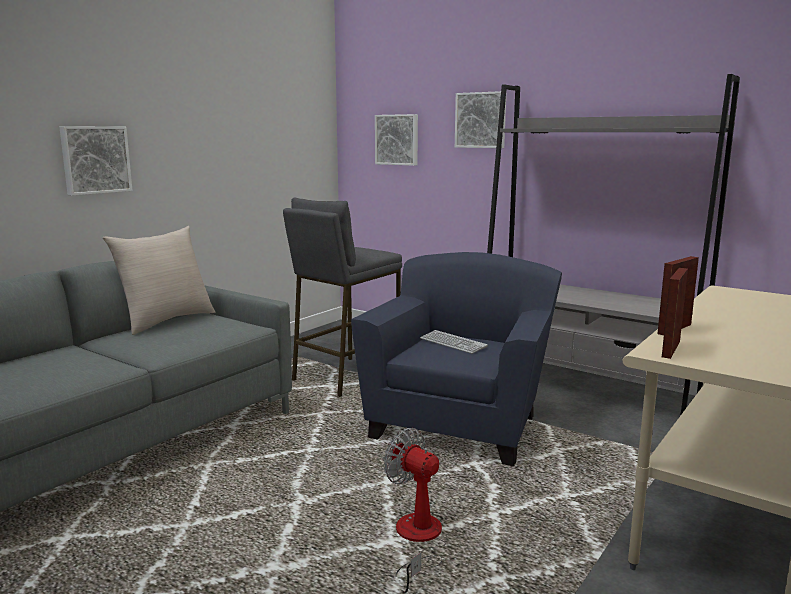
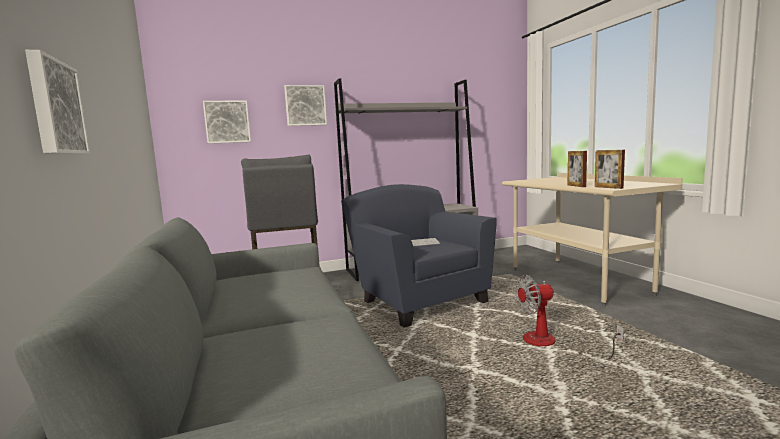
camera: 55 degrees left, 5 degrees down
beige pillow [103,226,215,335] -> none

